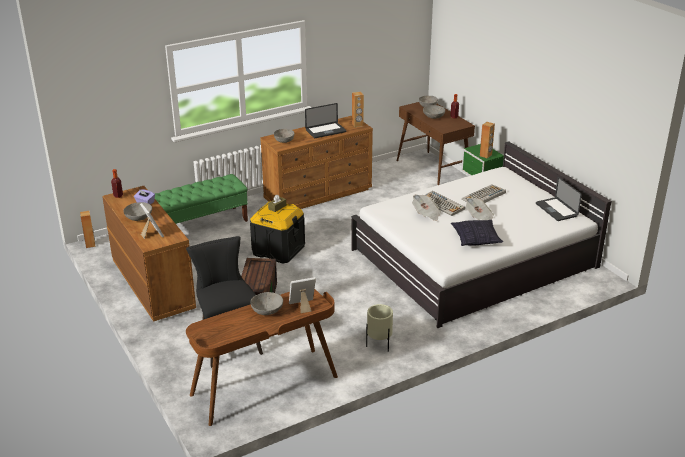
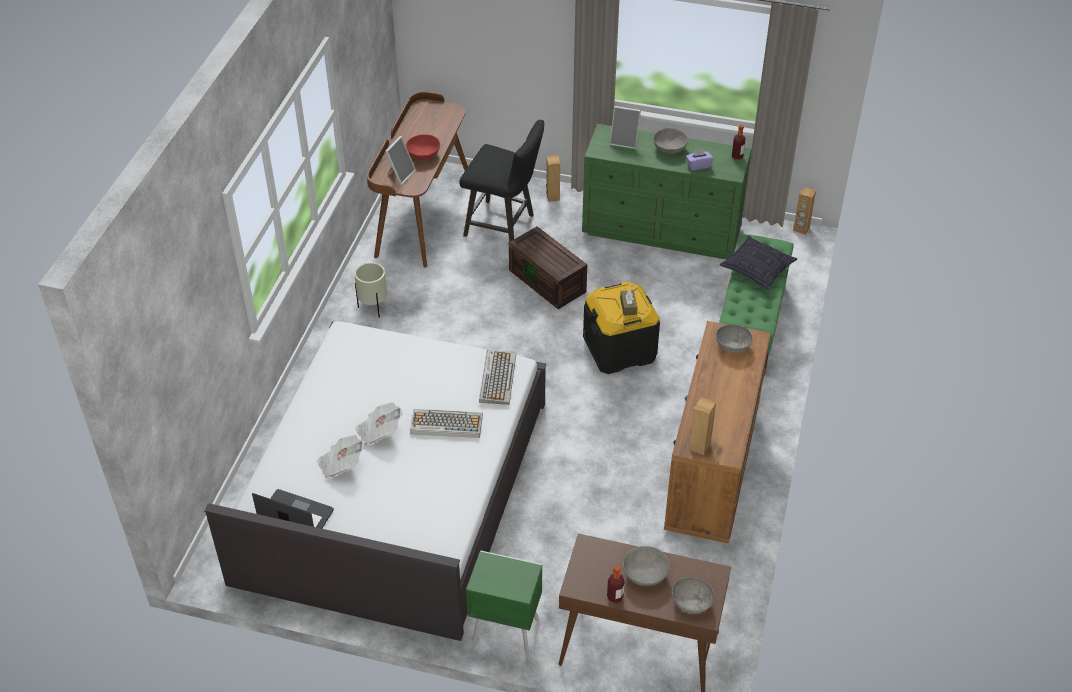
camera: 135 degrees right, 15 degrees up
brown dresser [102,186,196,322] -> green dresser [582,124,752,259]
grey bowl [250,292,283,315] -> red bowl [406,134,440,160]
laptop [305,103,346,138] -> none
newspaper [412,194,441,221] -> newspaper moved to [317,435,364,478]
pillow [451,220,503,246] -> pillow moved to [720,236,797,289]
keyboard [462,184,506,203] -> keyboard moved to [479,350,516,405]
brown speaker [480,122,495,158] -> brown speaker moved to [546,155,560,202]

